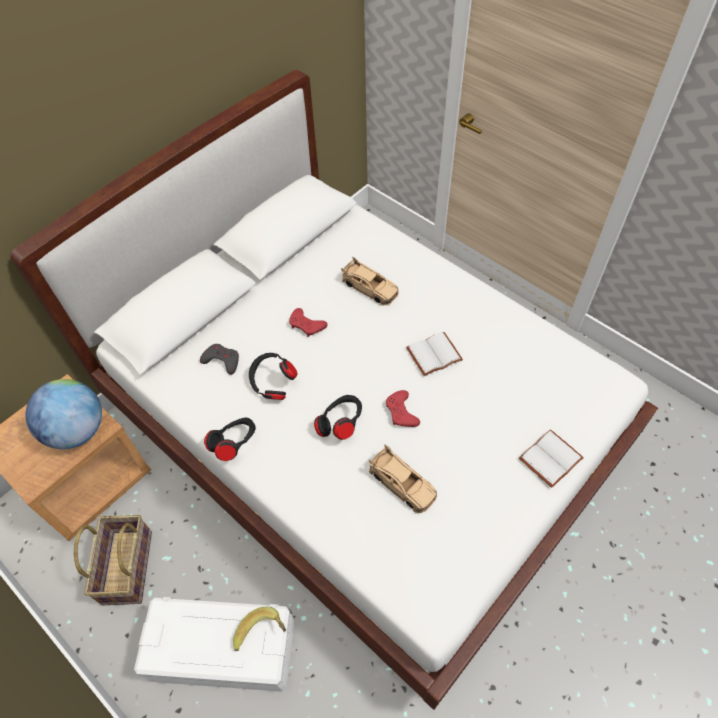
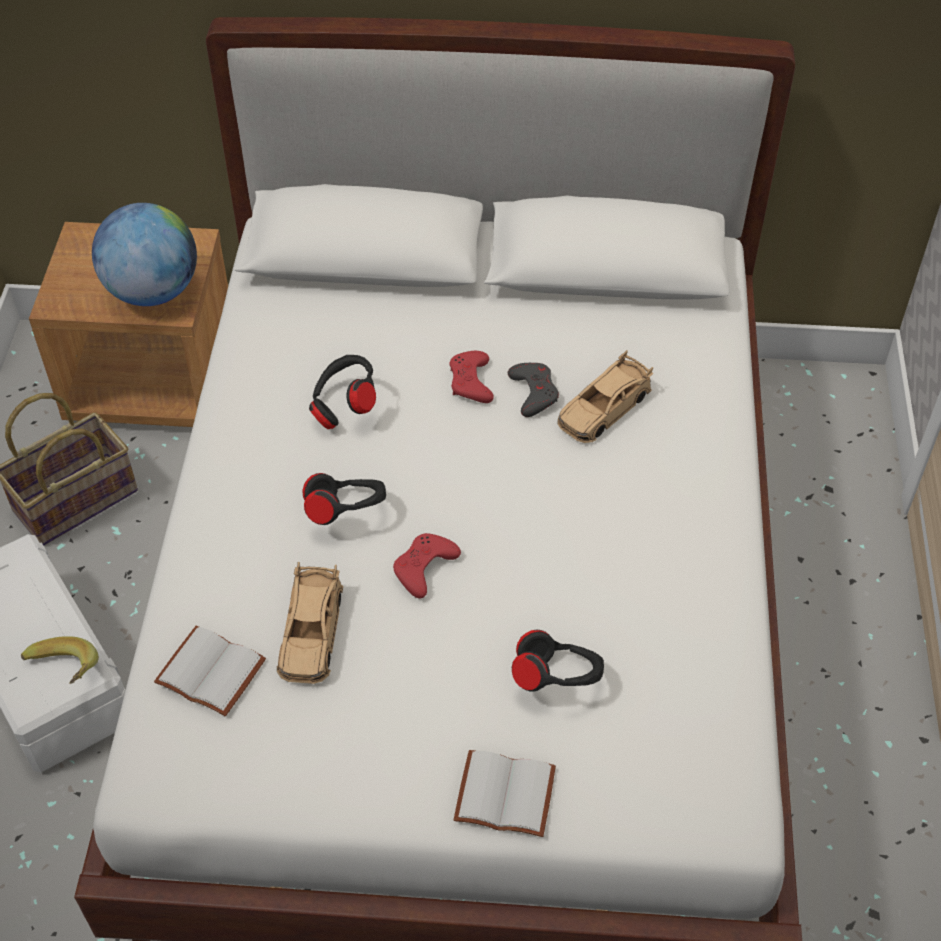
camera: 50 degrees right, 5 degrees down
grey game controller [200,344,239,375] -> grey game controller moved to [508,363,559,417]
black headphones [204,418,256,461] -> black headphones moved to [512,630,604,692]
beige toy car [341,257,399,305] -> beige toy car turned 45 degrees clockwise [557,350,653,443]
white book [406,332,463,376] -> white book moved to [154,626,266,716]

